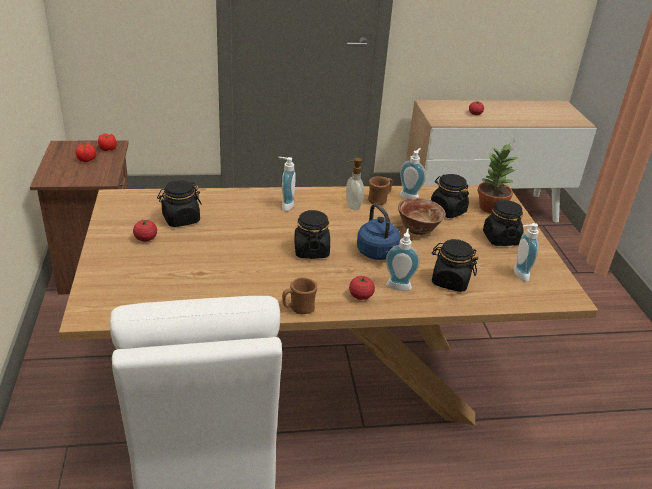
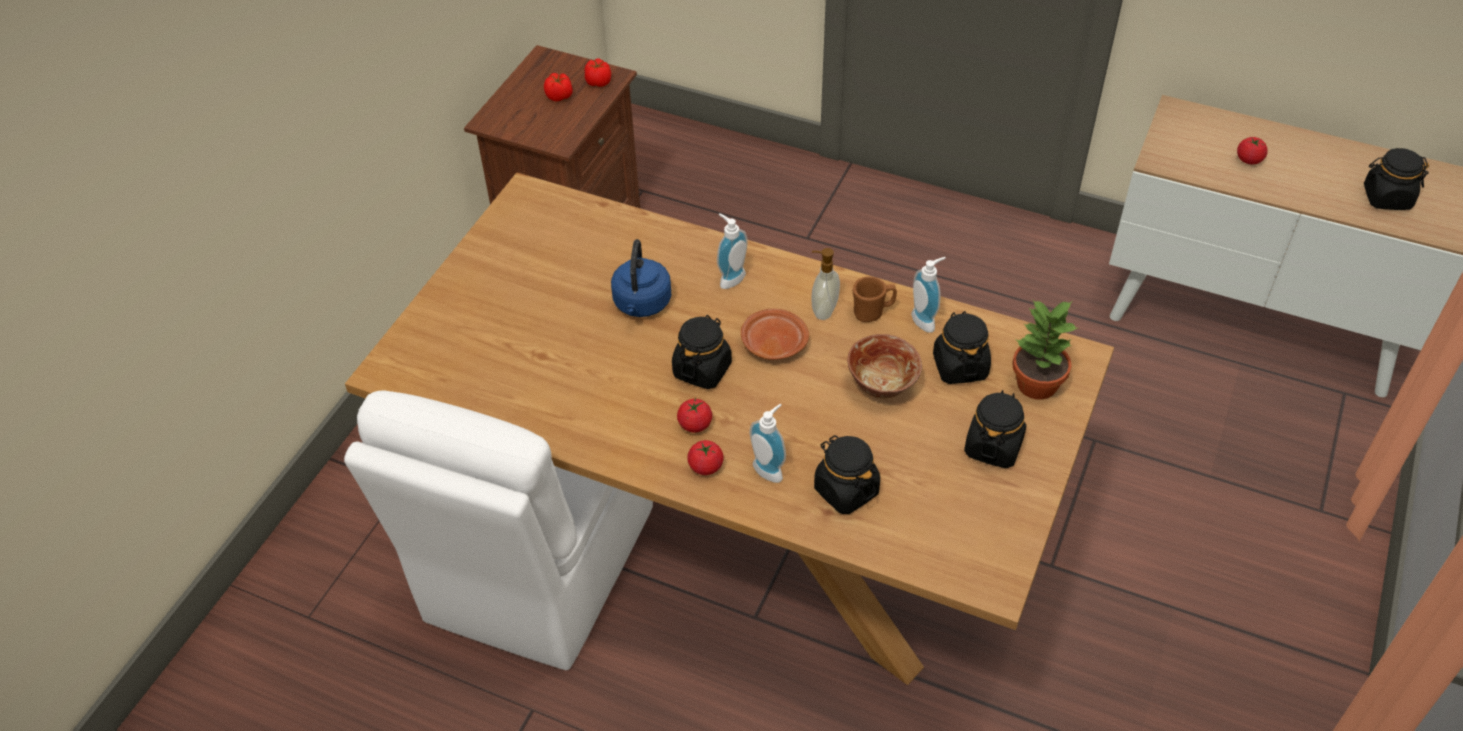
camera: 35 degrees right, 15 degrees up
tomato [133,219,157,242] -> tomato moved to [677,398,712,433]
black jar [157,180,202,227] -> black jar moved to [1364,148,1429,210]
brown mug [282,277,317,314] -> none
blue kettle [357,203,401,260] -> blue kettle moved to [611,239,672,317]
soap dispenser [514,223,539,282] -> none
none -> brown plate [741,309,809,360]

